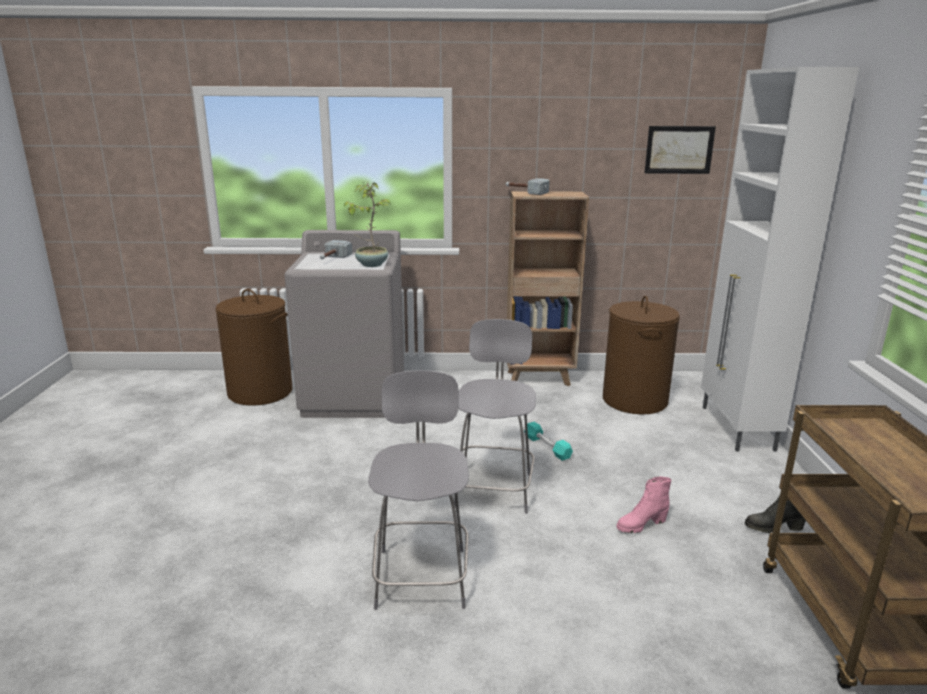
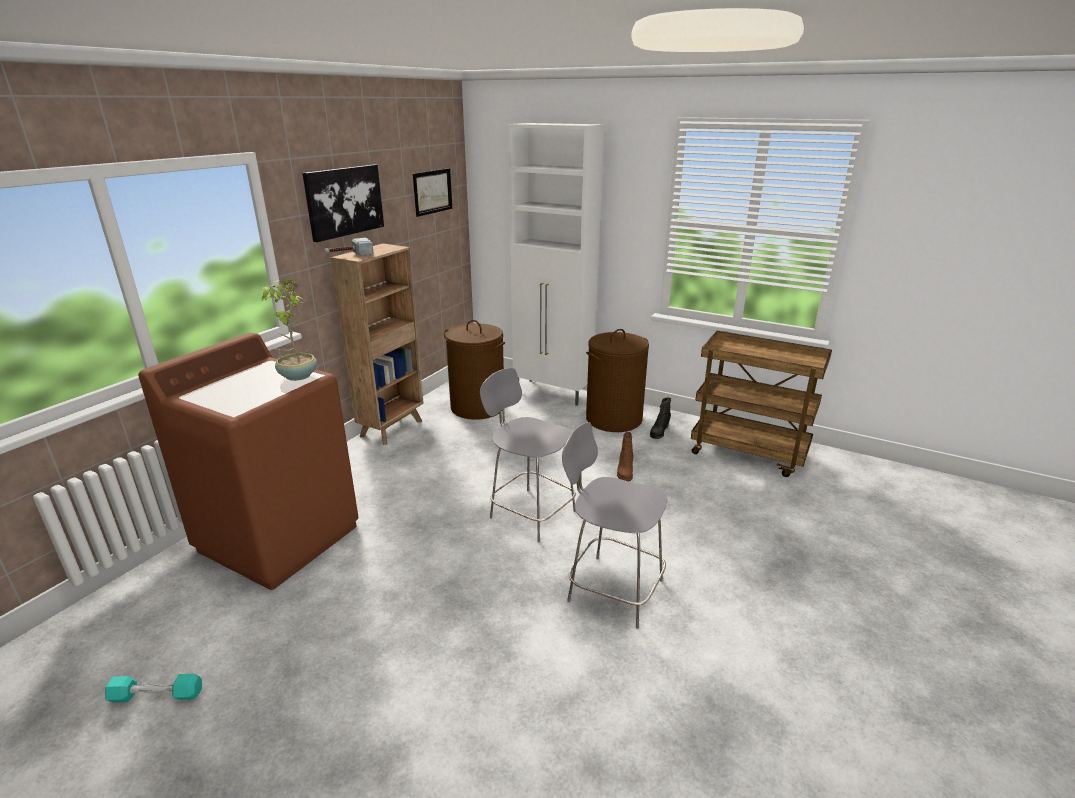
camera: 60 degrees left, 5 degrees up
brown laundry basket [215,289,292,406] -> brown laundry basket moved to [586,329,649,432]
grey washing machine [284,230,404,418] -> brown washing machine [138,332,358,590]
hammer [320,240,353,259] -> none
turquoise dumbbell [524,422,573,461] -> turquoise dumbbell moved to [105,674,202,703]
pink boot [616,476,671,533] -> brown boot [617,432,633,481]
none -> picture [302,164,384,242]

